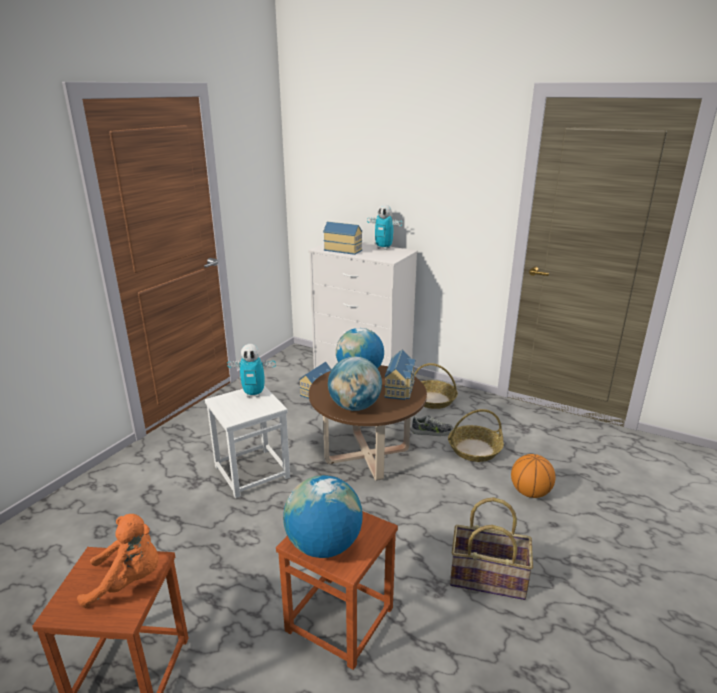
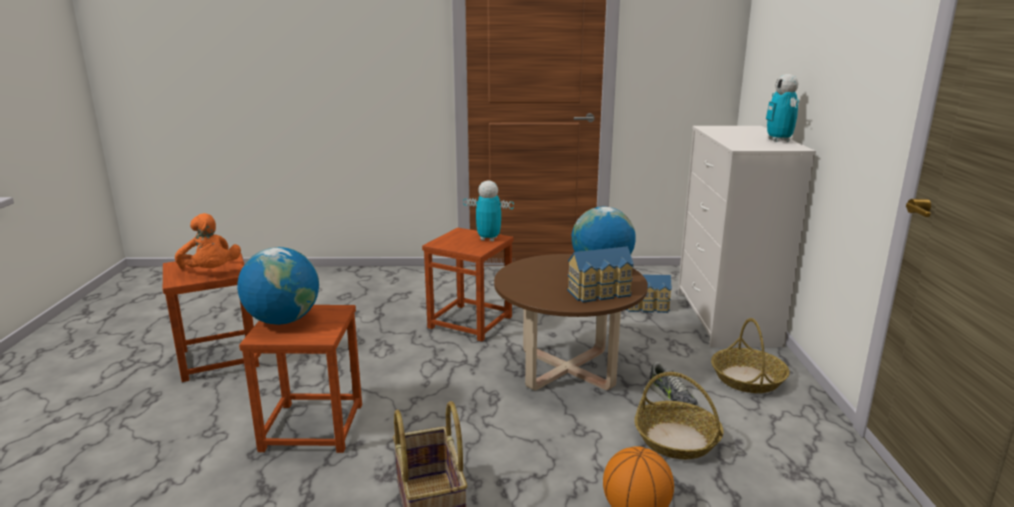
camera: 60 degrees right, 5 degrees down
white stool [205,386,290,498] -> brown stool [422,227,514,341]
toy robot [227,344,276,397] -> toy robot turned 135 degrees clockwise [463,180,514,241]
toy house [323,222,362,255] -> none
globe [328,357,382,411] -> none

